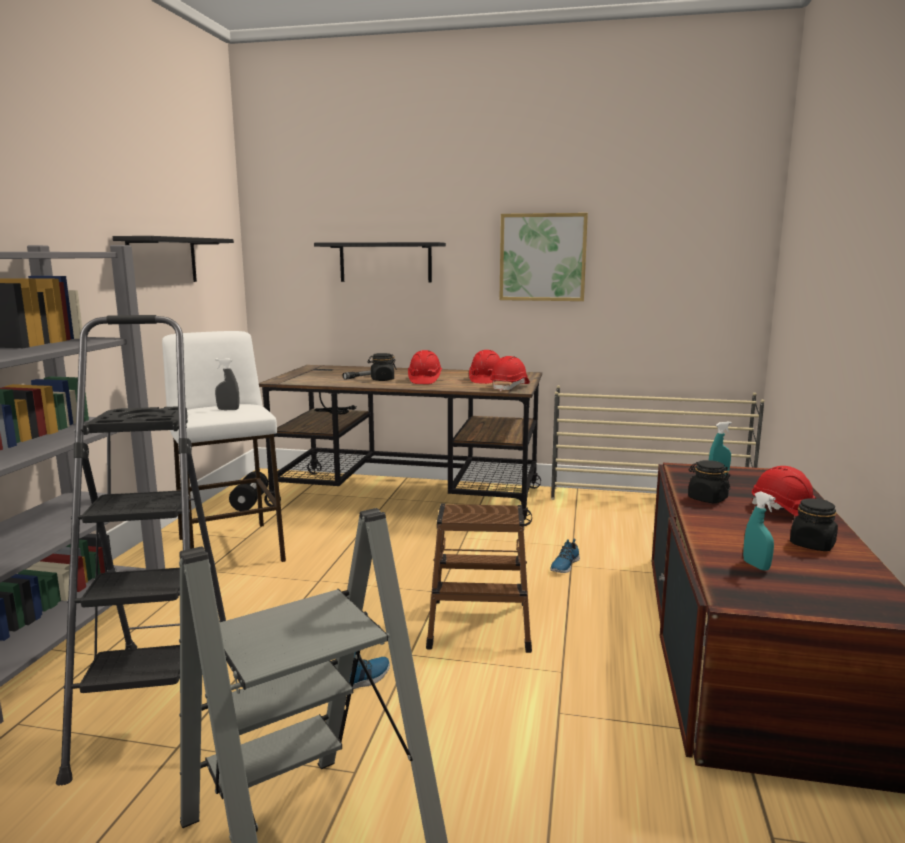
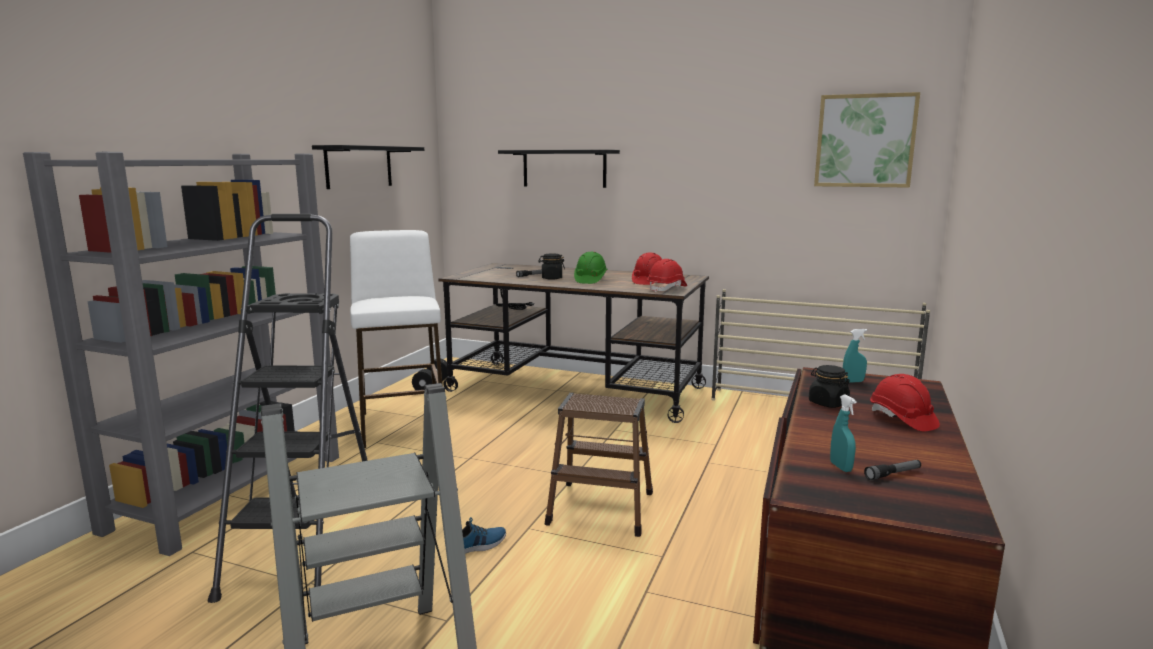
camera: 10 degrees right, 0 degrees up
grey spray bottle [215,358,240,410] -> none
red hard hat [408,350,442,384] -> green hard hat [574,252,607,284]
picture [499,213,588,301] -> picture moved to [814,92,920,188]
shoe [550,539,580,573] -> none
black jar [790,498,838,551] -> none
none -> flashlight [864,460,921,480]

